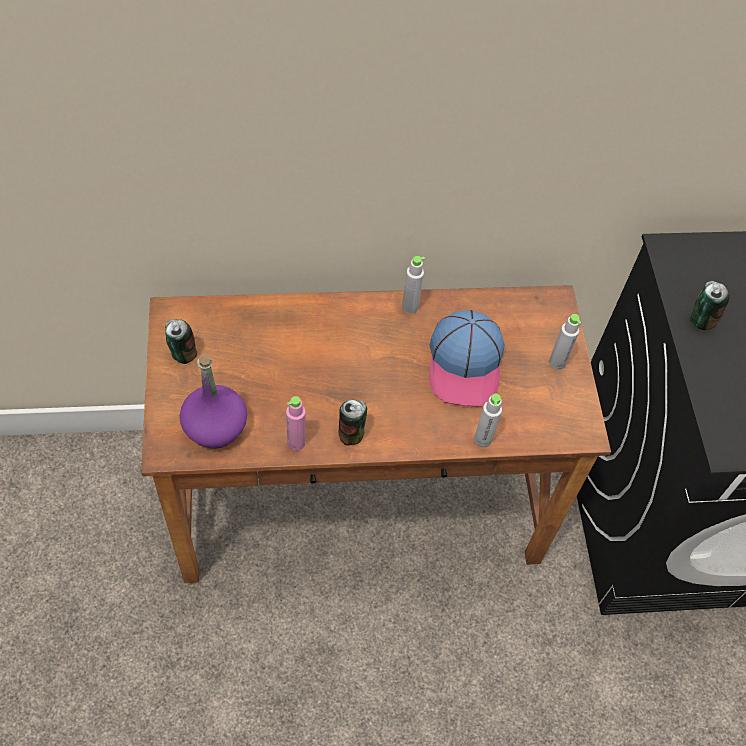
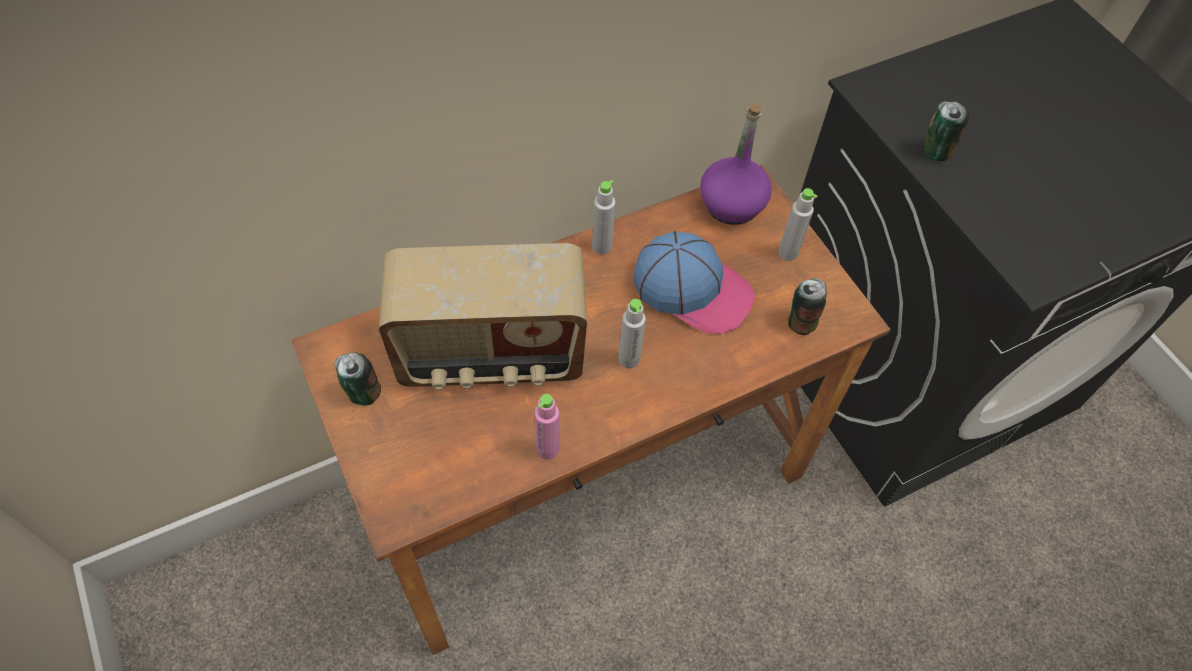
camera: 20 degrees left, 0 degrees up
purple bottle [180,354,247,449] -> purple bottle moved to [700,102,772,225]
can [339,400,367,445] -> can moved to [788,278,827,335]
cap [429,310,505,407] -> cap turned 45 degrees counterclockwise [634,231,756,334]
grey bottle [474,394,502,448] -> grey bottle moved to [618,299,646,368]
none -> radio [379,243,587,390]

